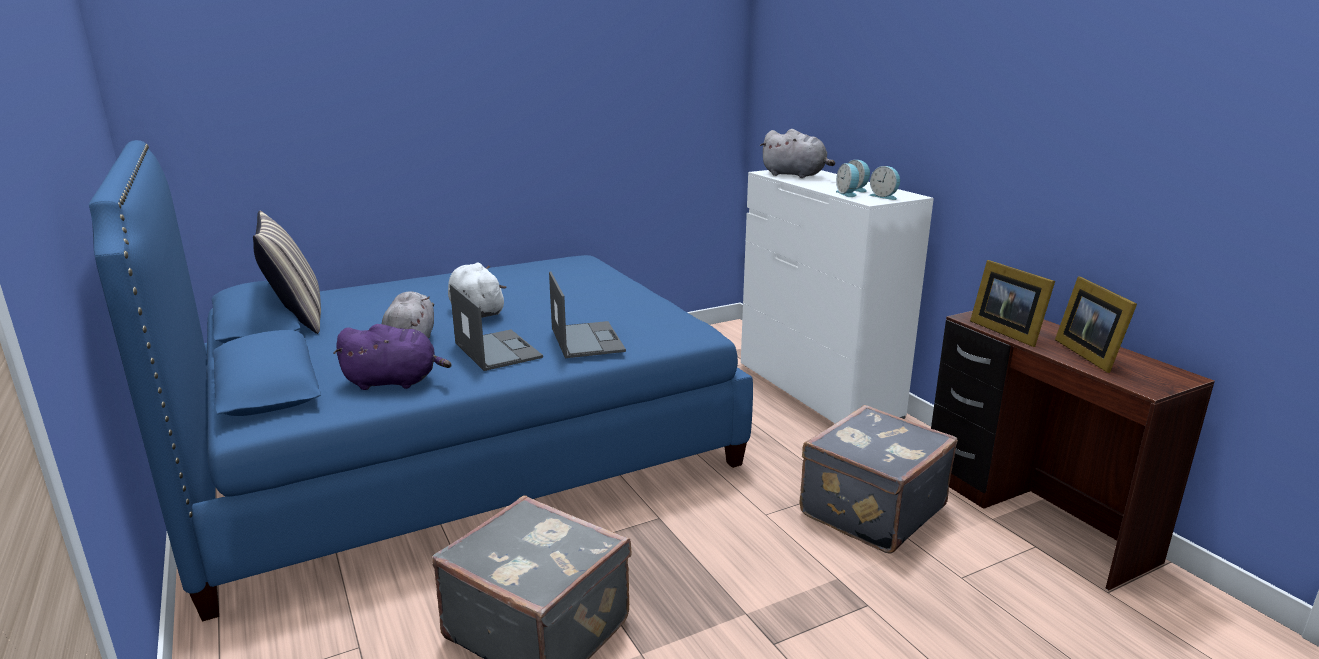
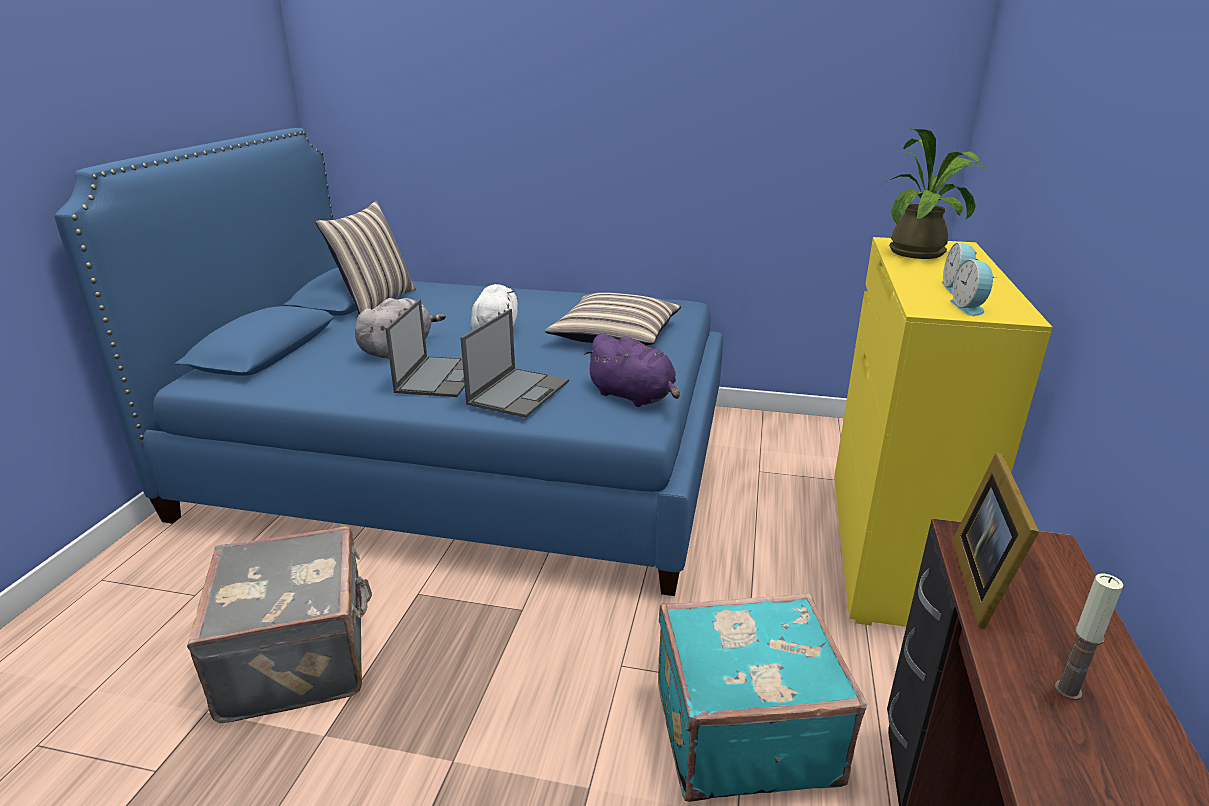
camera: 40 degrees right, 5 degrees up
purple plush toy [333,324,451,390] -> purple plush toy moved to [584,333,680,407]
white dresser [741,170,934,424] -> yellow dresser [834,237,1052,627]
grey plush toy [760,129,835,178] -> potted plant [881,129,985,259]
grey suitcase [800,405,958,554] -> turquoise suitcase [658,593,867,802]
alarm clock [836,163,859,197] -> none
picture frame [1055,276,1137,373] -> candle [1055,573,1124,700]
none -> pillow [545,292,681,346]

